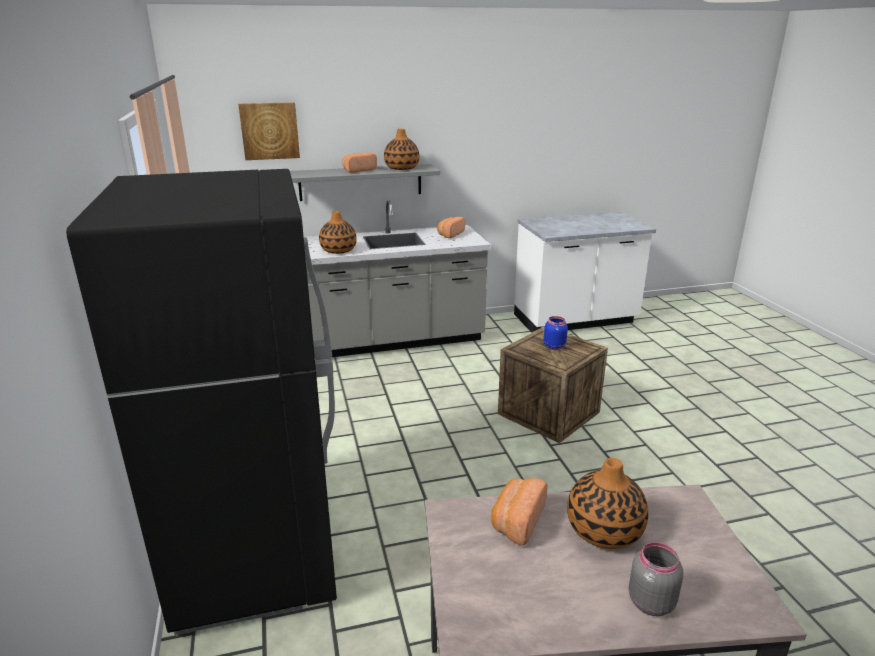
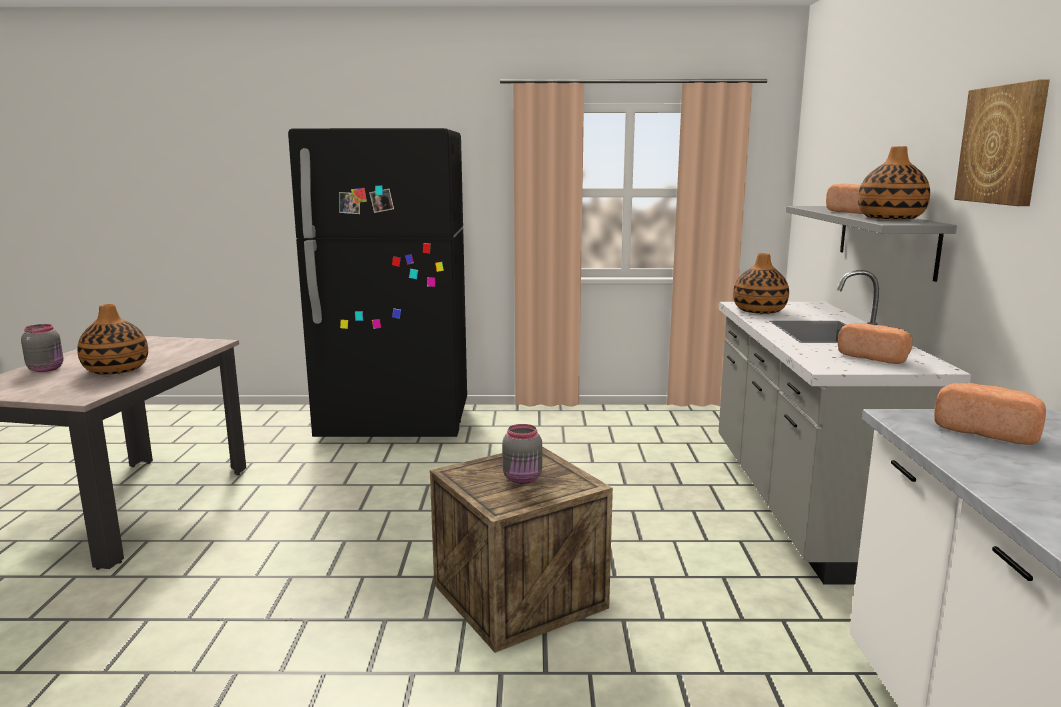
camera: 105 degrees right, 10 degrees down
picture [238,102,300,160] -> picture moved to [954,79,1050,206]
bread [491,478,547,545] -> bread moved to [934,383,1046,445]
blue jar [544,316,568,350] -> grey jar [502,424,542,484]

